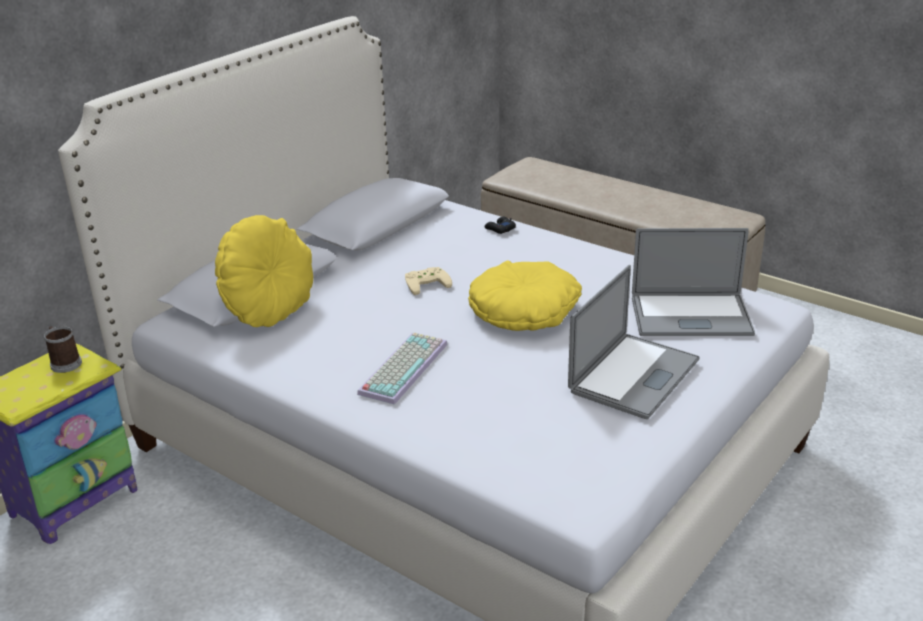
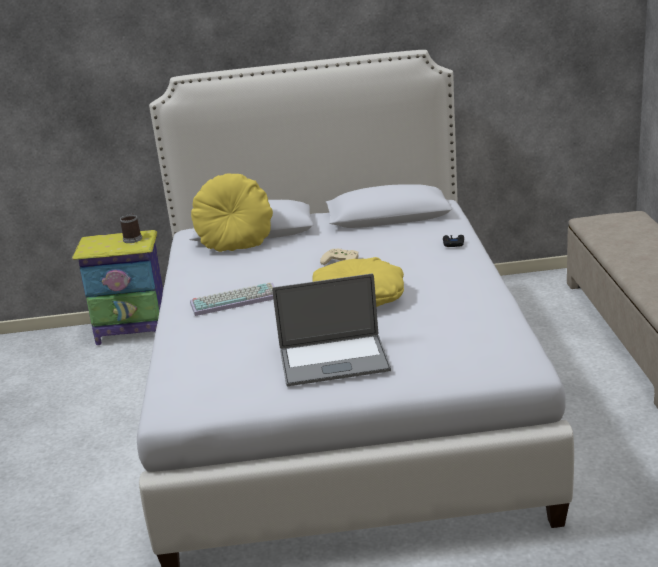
camera: 50 degrees right, 5 degrees down
laptop [632,228,755,336] -> none

